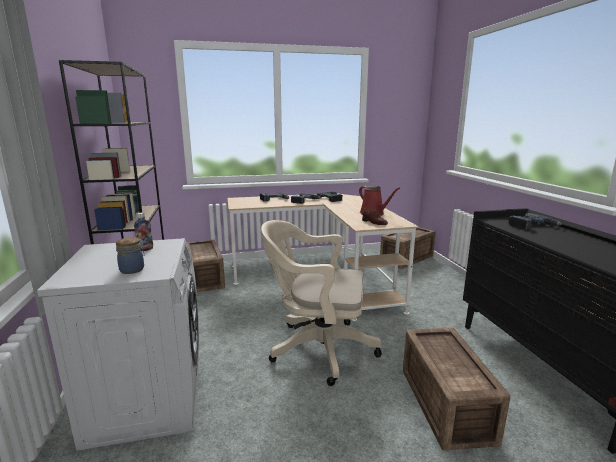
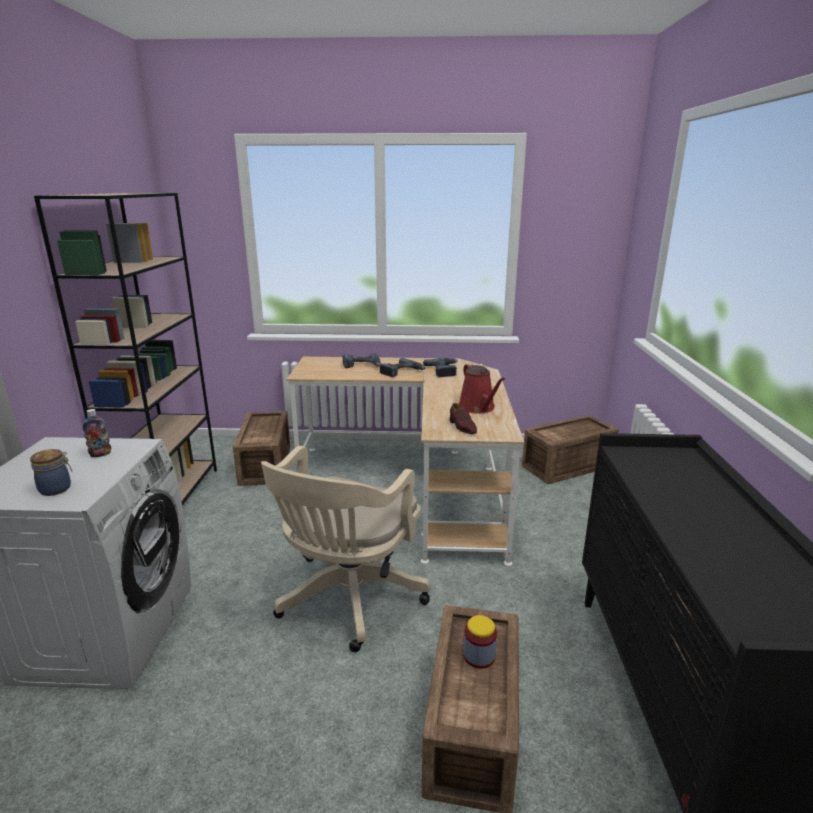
camera: 15 degrees right, 5 degrees up
beige office chair [261,220,382,386] -> beige office chair turned 90 degrees counterclockwise [261,446,430,652]
power drill [508,213,562,230] -> none
none -> jar [463,615,497,669]

